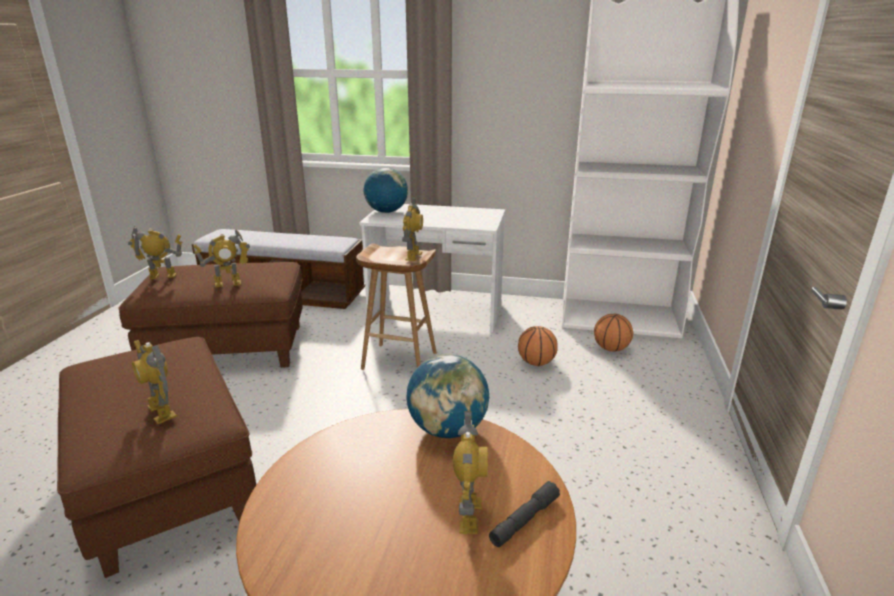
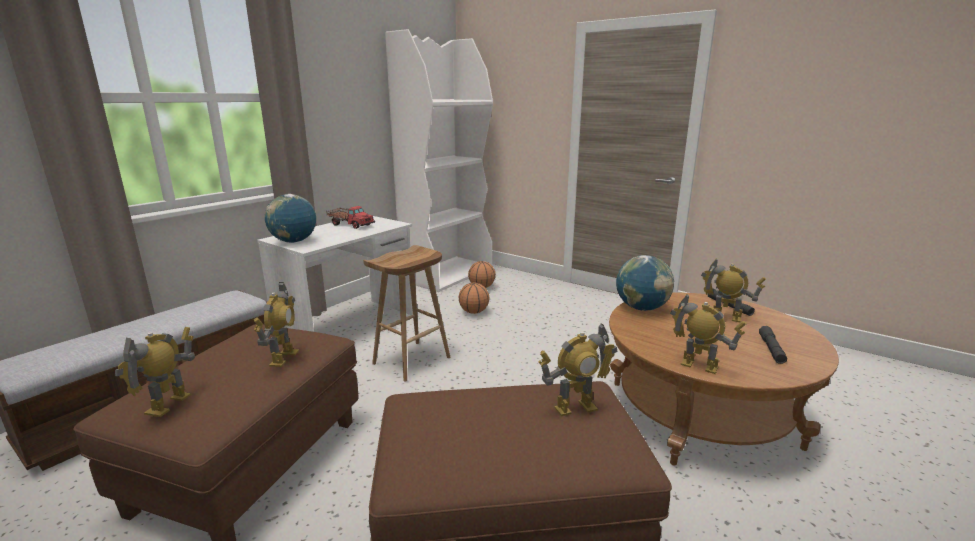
camera: 65 degrees left, 5 degrees down
toy robot [402,196,423,261] -> toy robot moved to [670,293,746,374]
none -> toy truck [326,206,375,229]
none -> grey flashlight [759,326,787,364]

